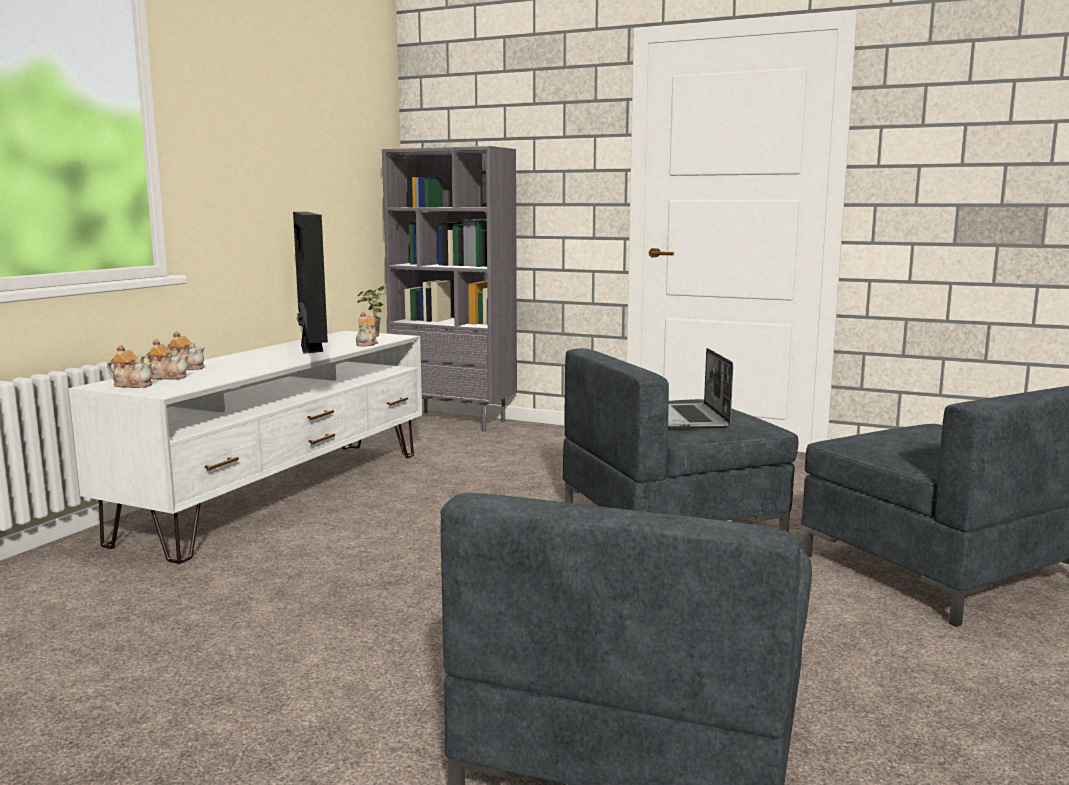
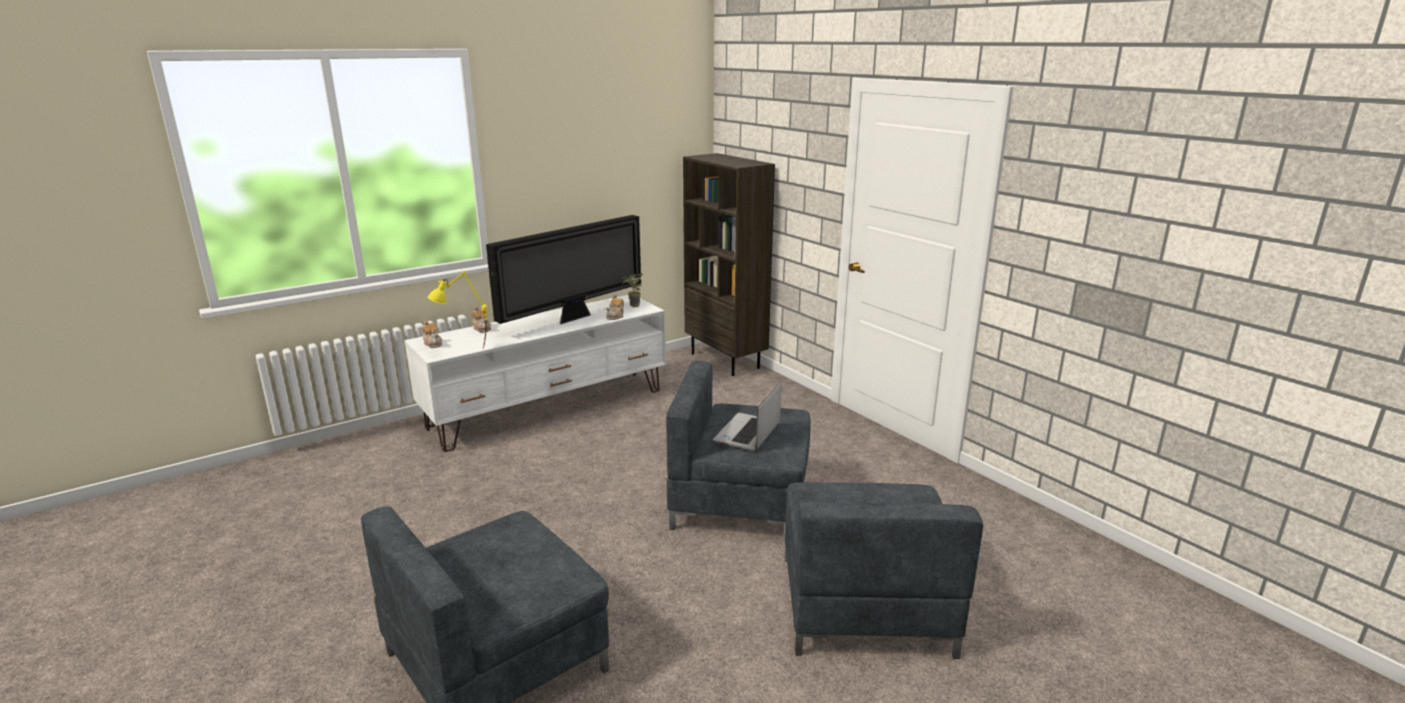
camera: 30 degrees right, 10 degrees up
teapot [140,339,189,380] -> none
television [293,212,328,354] -> television turned 150 degrees counterclockwise [486,215,641,324]
grey bookcase [382,146,517,431] -> brown bookcase [683,153,775,376]
none -> yellow table lamp [427,271,488,349]

